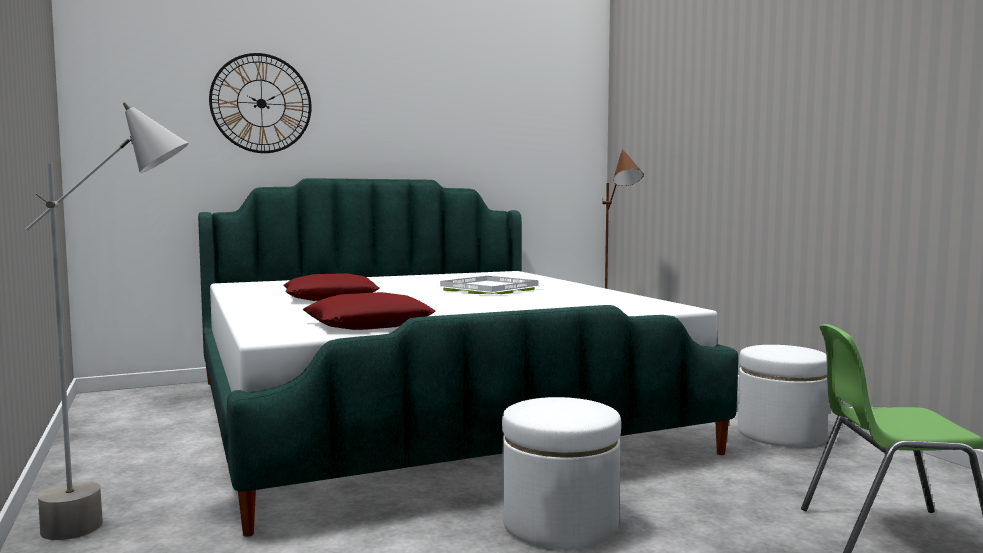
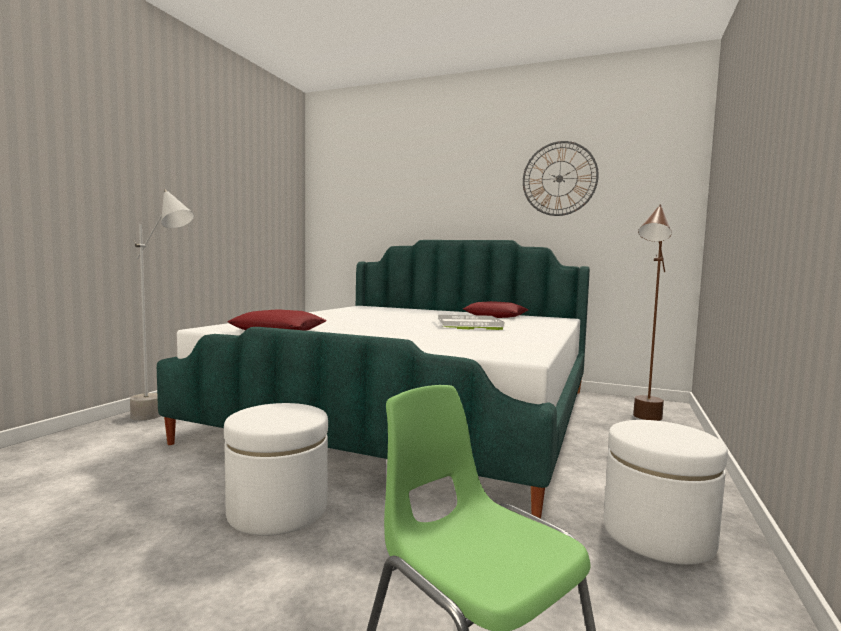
camera: 45 degrees right, 0 degrees up
wall clock [209,53,312,153] -> wall clock moved to [523,141,599,216]
red pillow [284,273,380,301] -> red pillow moved to [463,301,528,318]

